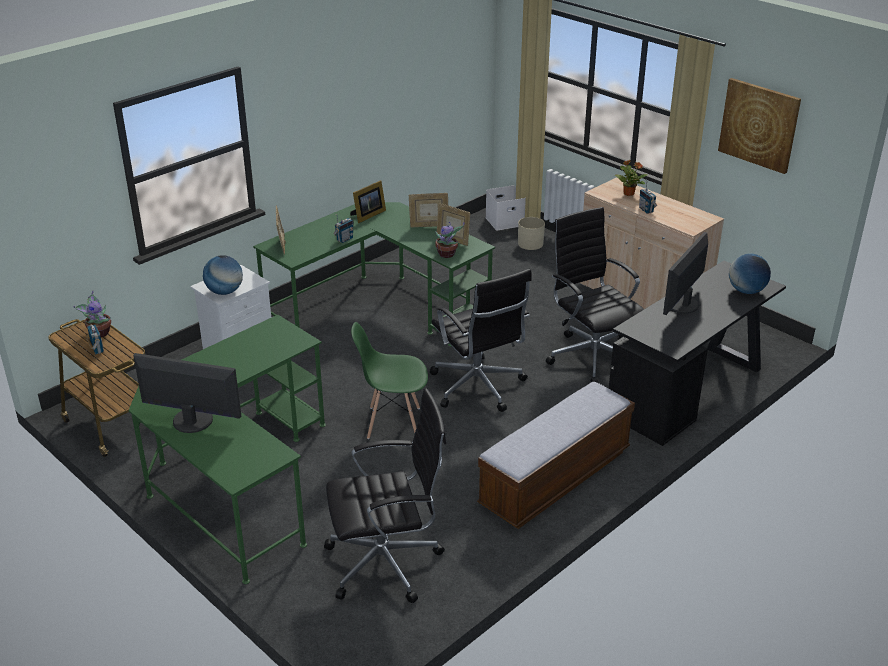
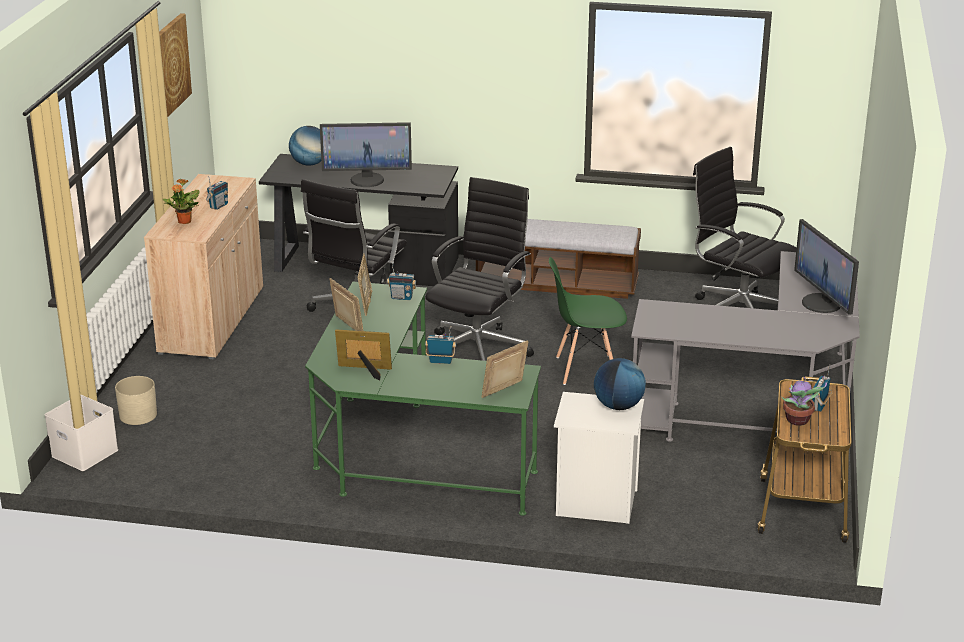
camera: 125 degrees left, 5 degrees down
green desk [129,315,326,584] -> grey desk [631,251,860,454]
green chair [351,322,428,439] -> green chair turned 120 degrees clockwise [549,257,627,385]
potted plant [435,222,464,258] -> radio [387,261,416,300]

